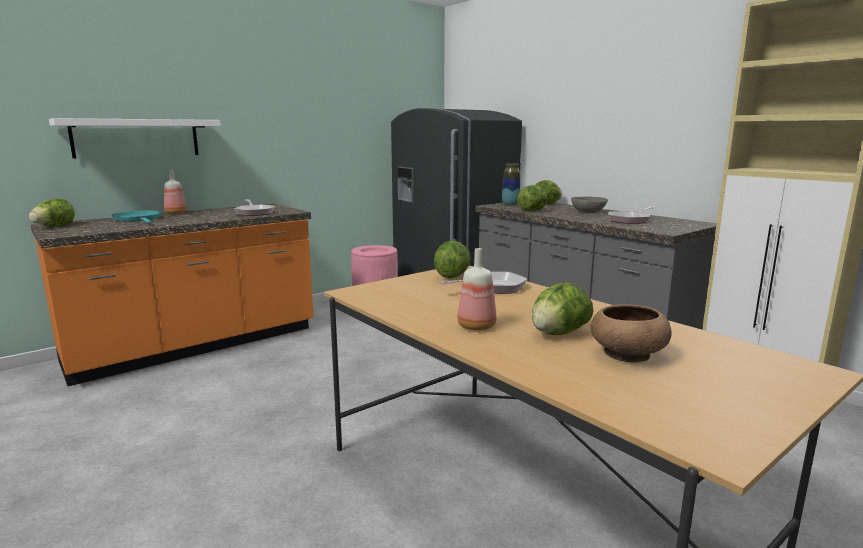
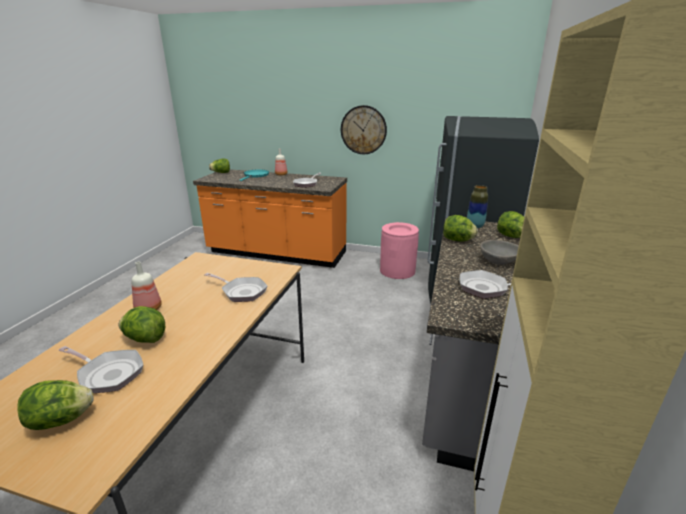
camera: 55 degrees right, 10 degrees up
white shelf [49,118,221,158] -> none
lettuce [434,241,471,278] -> lettuce moved to [17,380,94,430]
brown bowl [591,304,672,362] -> frying pan [58,346,143,393]
none -> wall clock [341,105,387,154]

